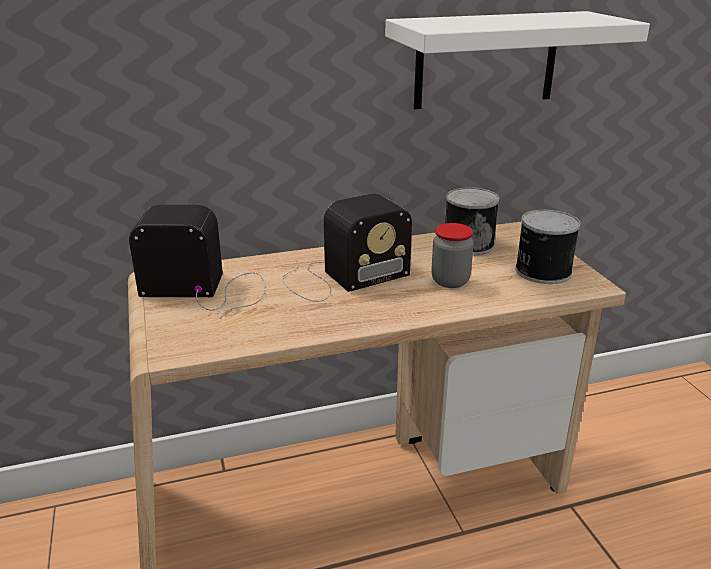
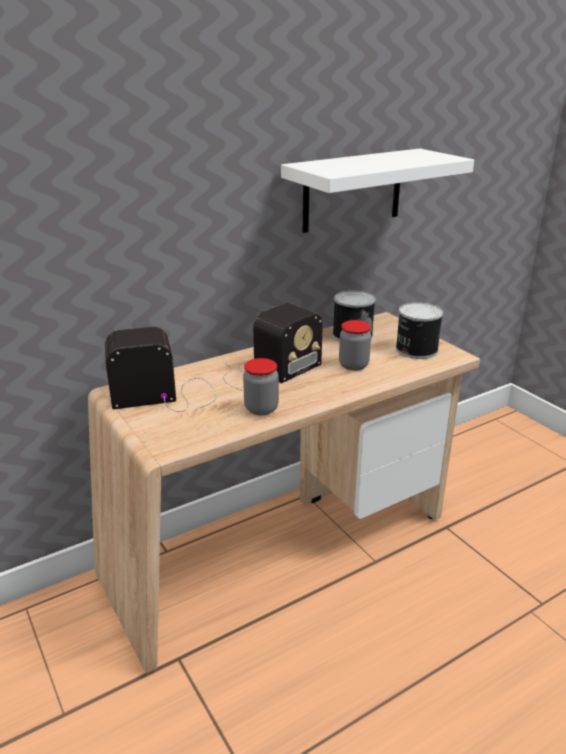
camera: 15 degrees left, 0 degrees up
none -> jar [243,358,279,416]

